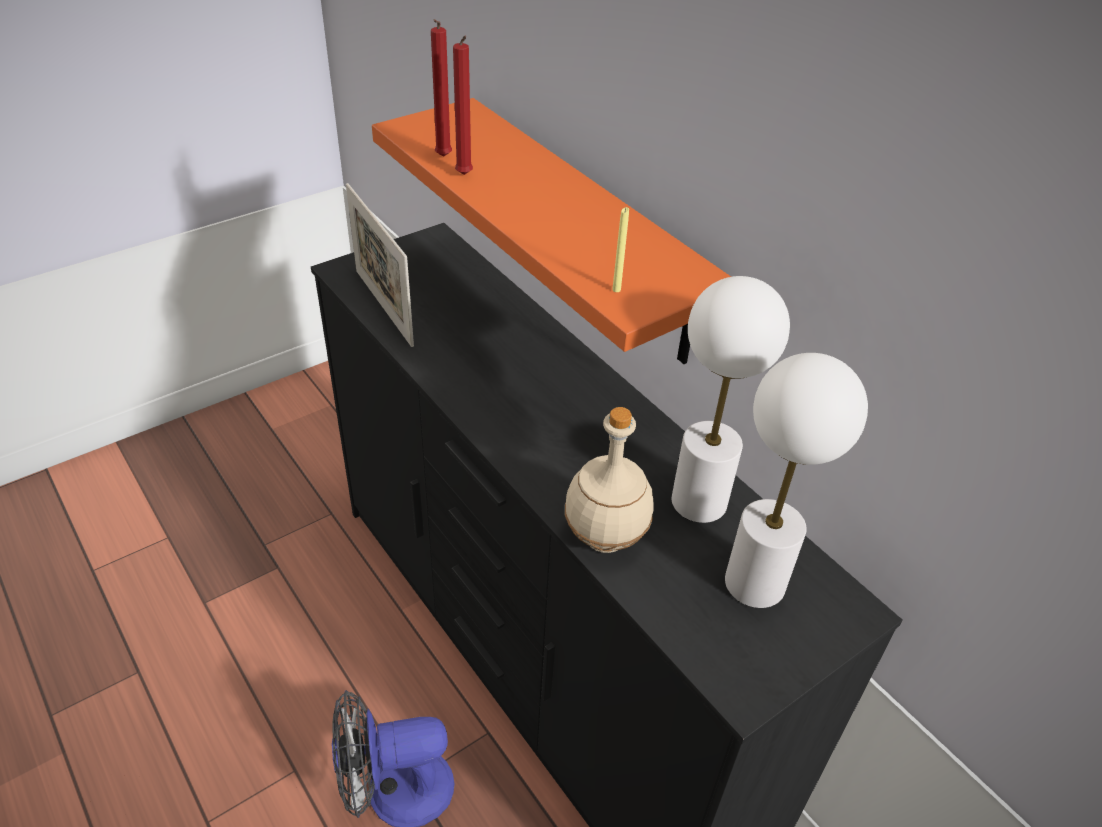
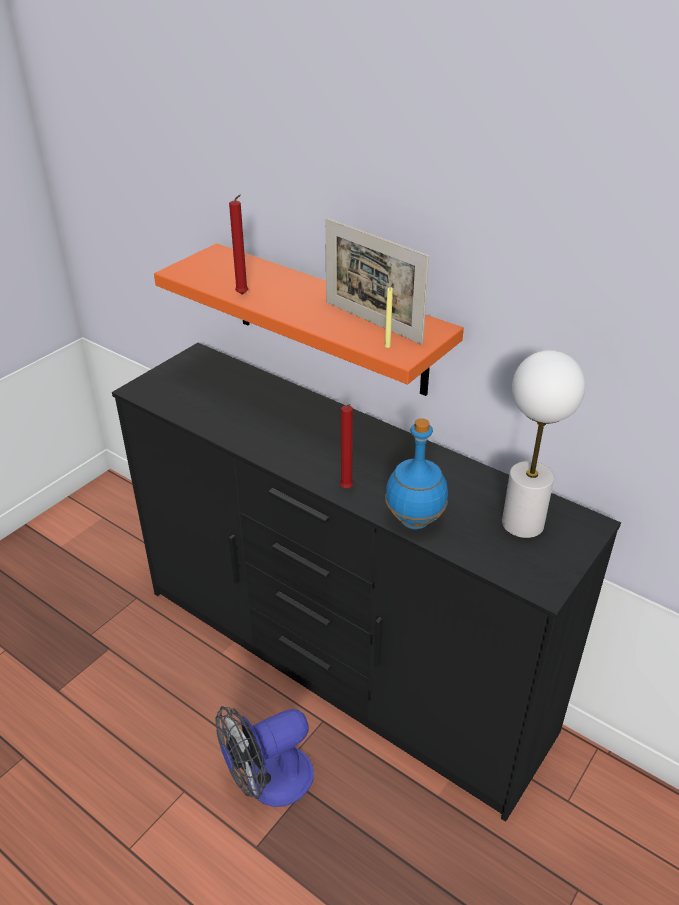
camera: 15 degrees left, 5 degrees down
picture frame [346,183,414,347] -> picture frame moved to [325,218,429,345]
red candle [431,19,452,157] -> red candle moved to [340,404,353,488]
beige bottle [565,407,654,553] -> blue bottle [385,418,448,529]
white table lamp [672,276,790,523] -> none

